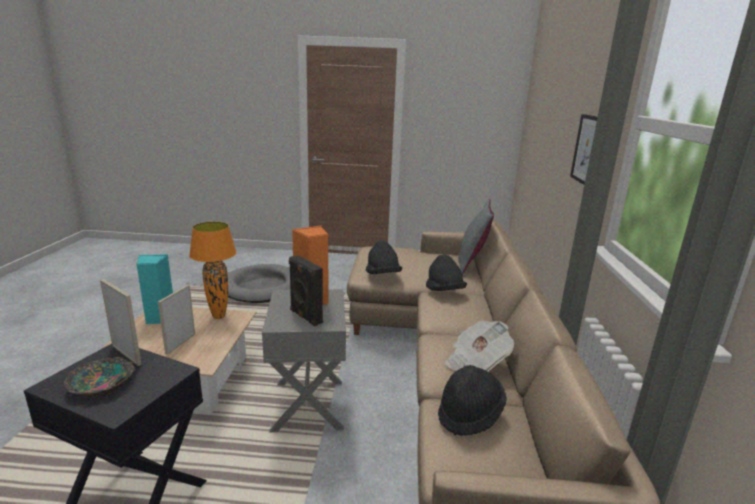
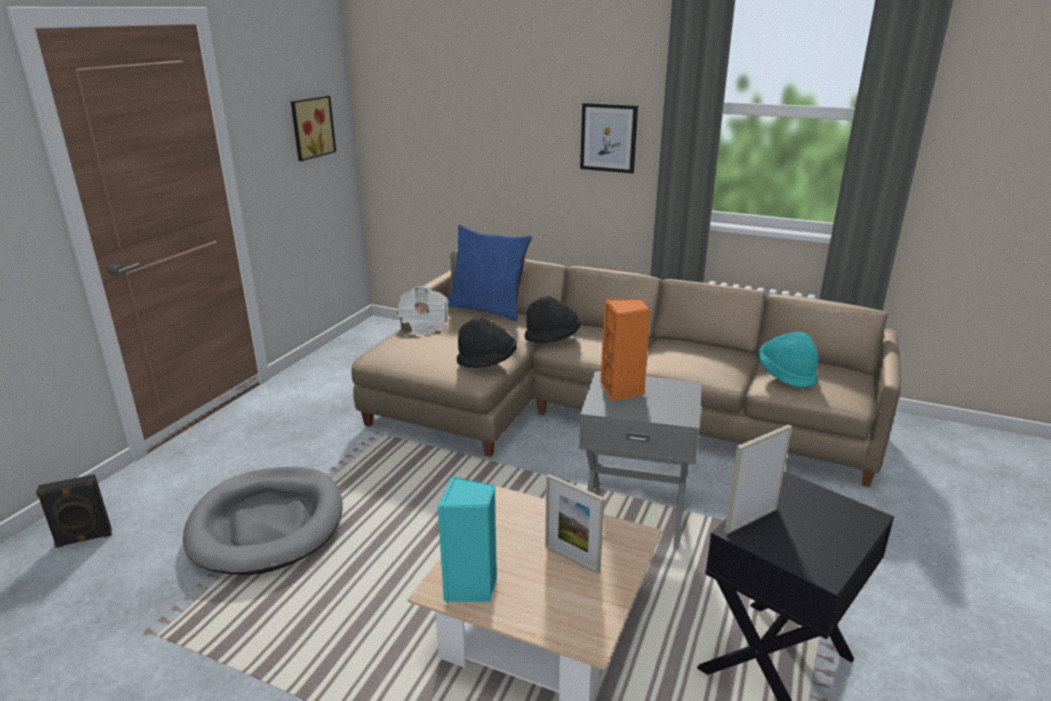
camera: 70 degrees left, 5 degrees up
bowl [64,357,135,398] -> none
orange table lamp [189,222,237,319] -> none
black speaker [289,255,323,327] -> black speaker moved to [36,474,112,548]
black hat [438,365,507,436] -> turquoise hat [759,332,818,388]
newspaper [445,321,514,372] -> newspaper moved to [397,286,449,336]
grey pillow [458,199,494,275] -> blue pillow [448,225,532,322]
none -> picture [291,95,336,161]

